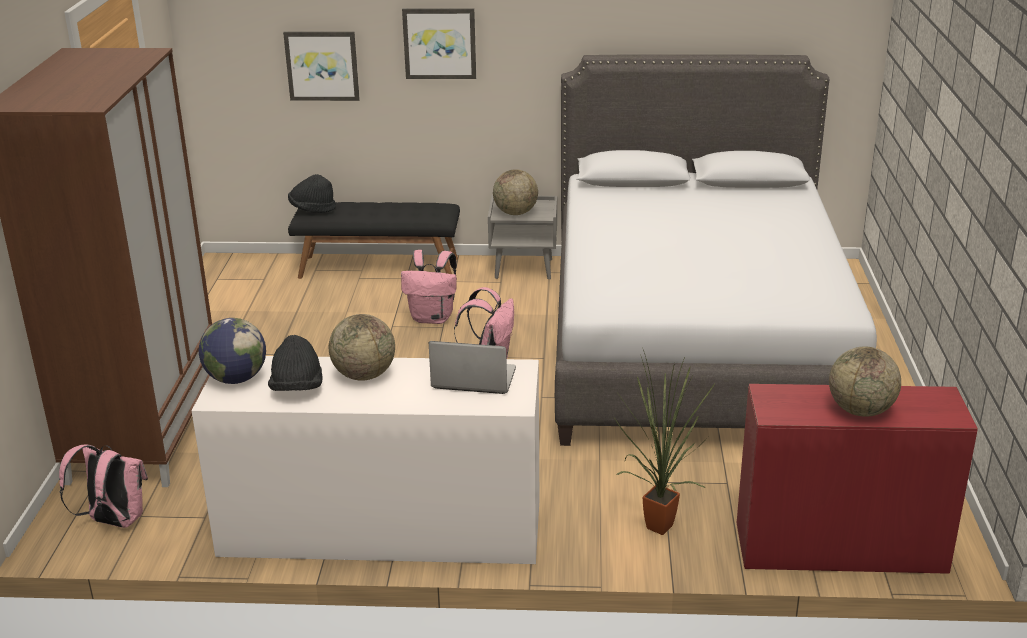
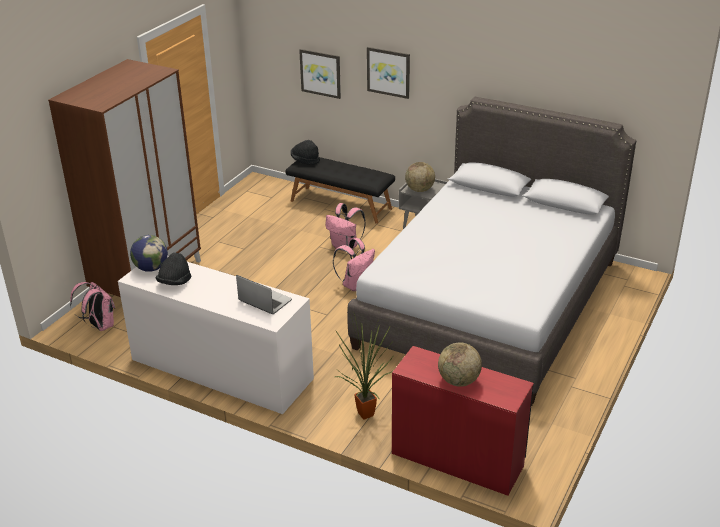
camera: 25 degrees right, 5 degrees up
globe [329,314,395,381] -> none

